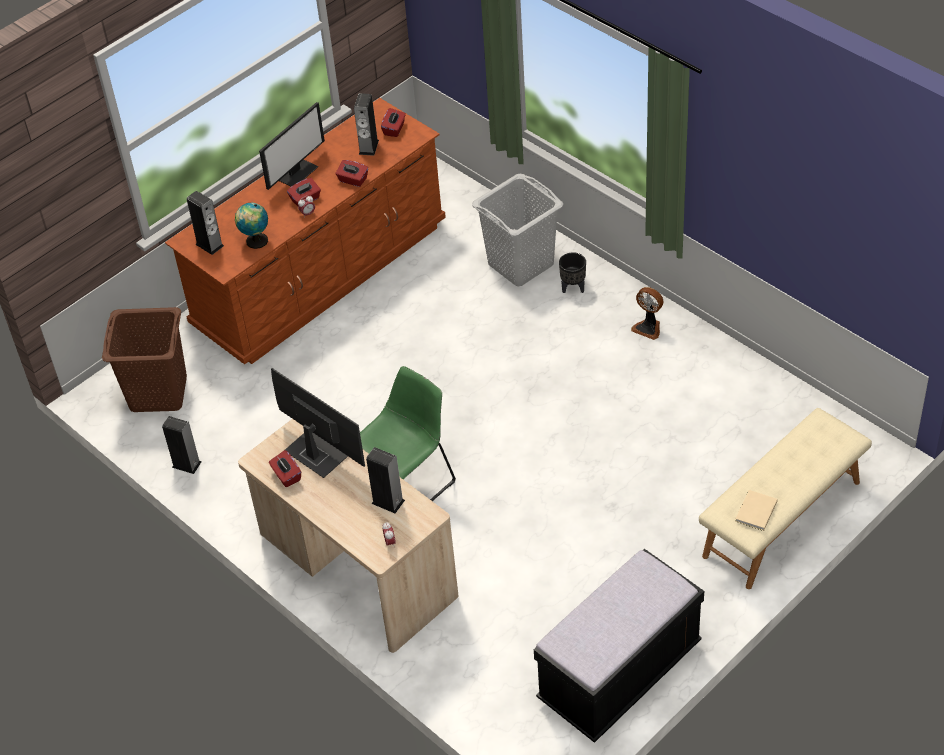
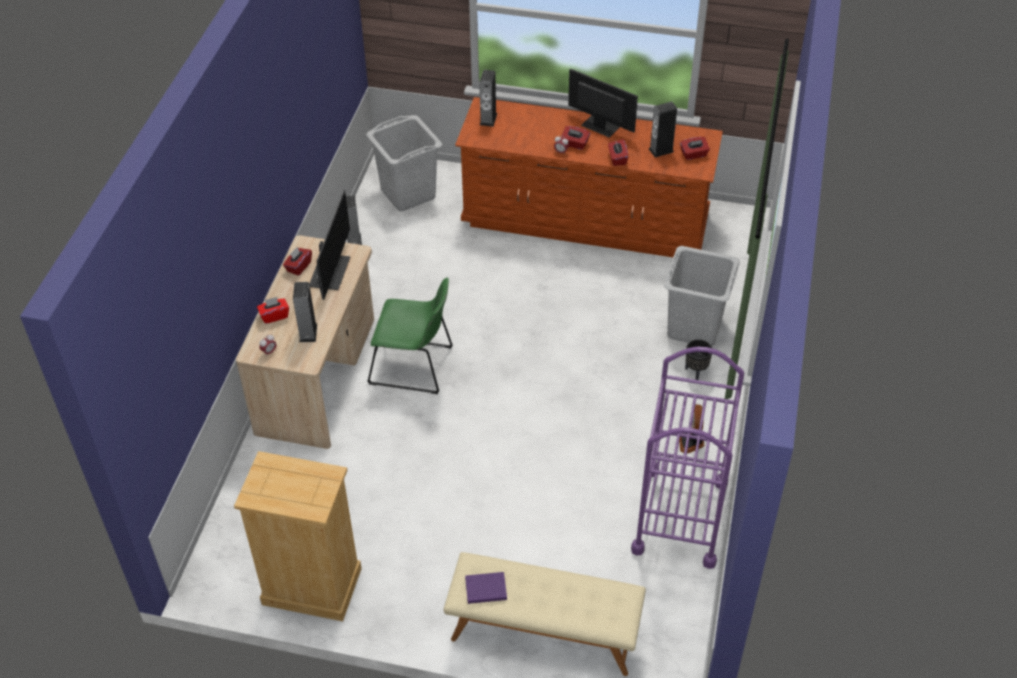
camera: 55 degrees right, 0 degrees up
brown laundry basket [102,307,187,412] -> grey laundry basket [366,115,442,211]
globe [235,203,268,249] -> none
monitor [259,102,325,190] -> monitor turned 150 degrees counterclockwise [568,69,638,138]
black bench [534,549,704,743] -> beige dresser [234,451,362,621]
beige book [735,490,778,531] -> purple book [465,572,507,604]
none -> red tissue box [257,297,289,324]
none -> purple cart [631,347,744,569]

